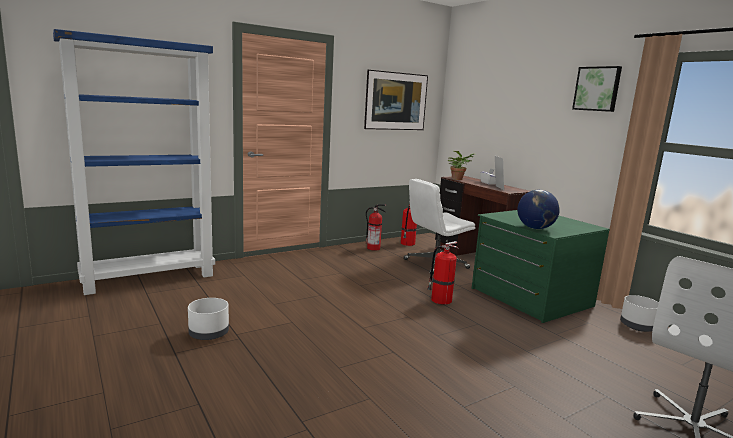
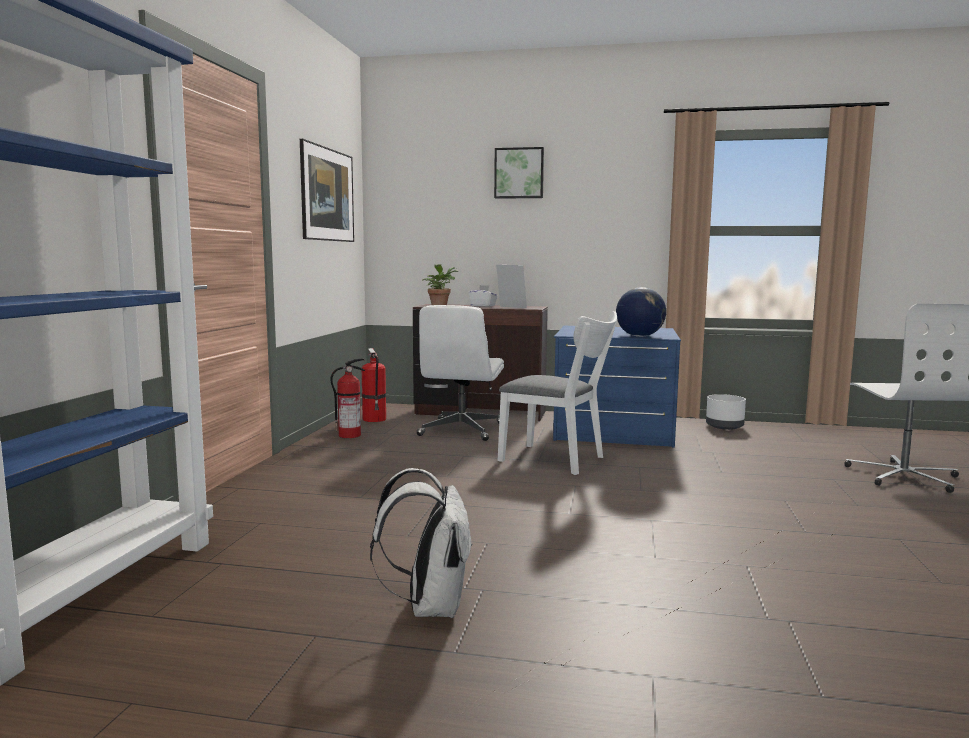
camera: 45 degrees left, 5 degrees down
white planter [188,298,229,340] -> white backpack [370,468,473,618]
fire extinguisher [427,241,459,305] -> white chair [498,311,618,475]
green dresser [472,210,610,323] -> blue dresser [553,326,681,448]
picture [572,66,622,112] -> picture moved to [494,147,544,199]

